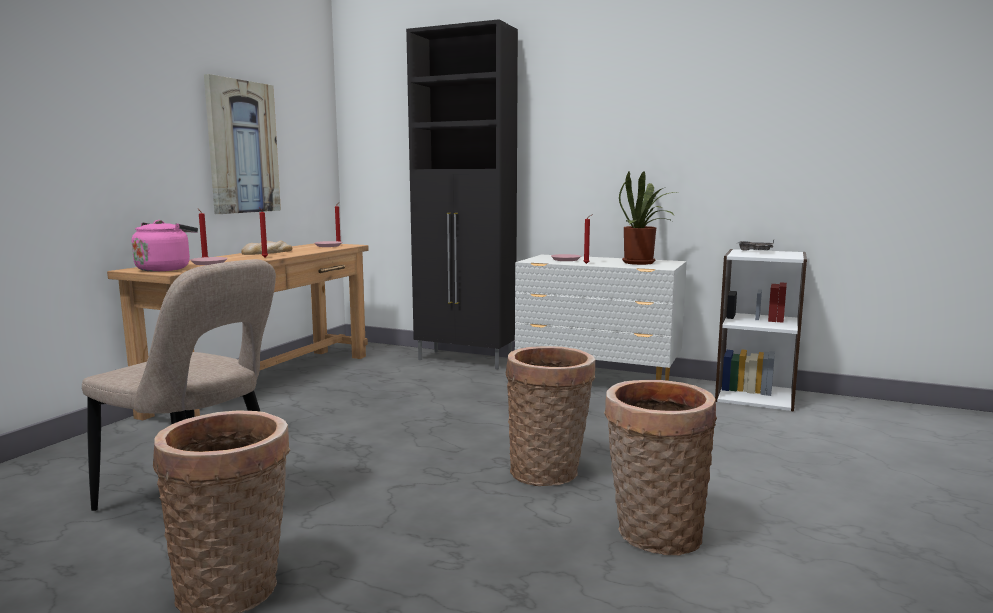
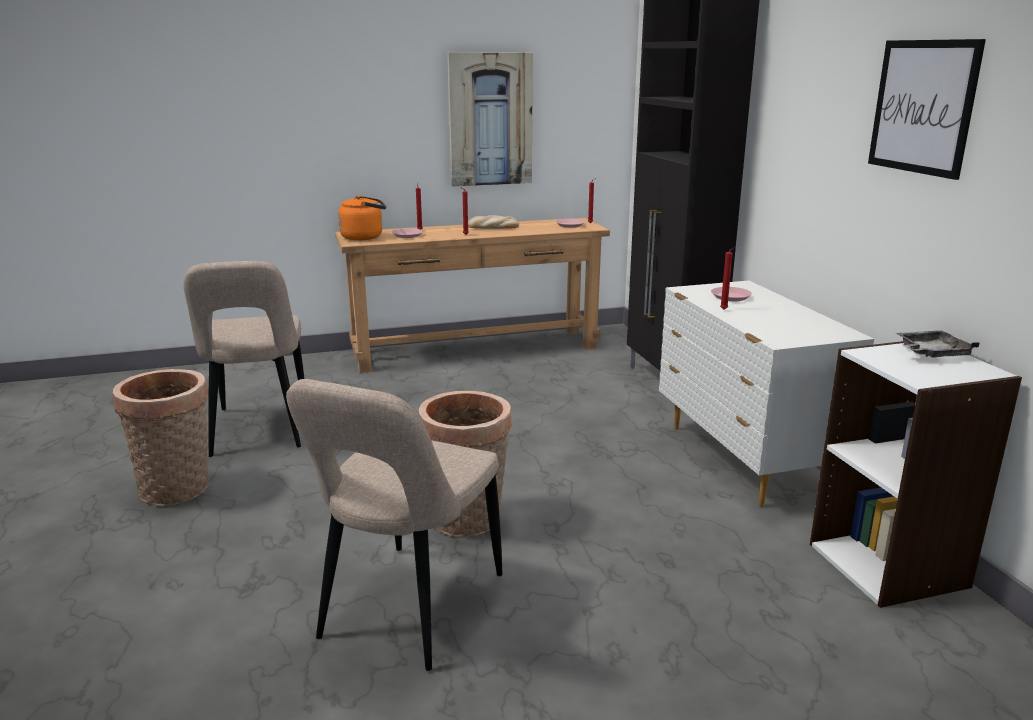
camera: 50 degrees right, 10 degrees up
pink kettle [132,220,198,271] -> orange kettle [338,195,386,240]
basket [604,380,717,556] -> beige chair [286,379,503,671]
potted plant [619,171,676,265] -> none
none -> picture [868,39,986,180]

